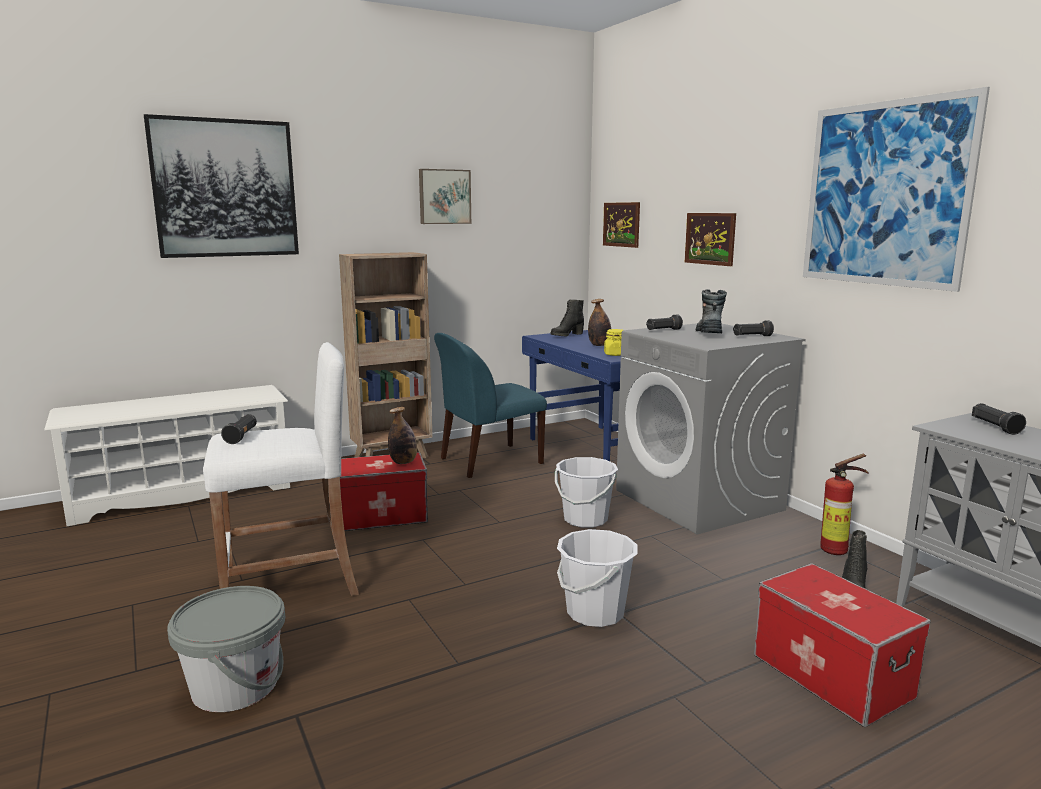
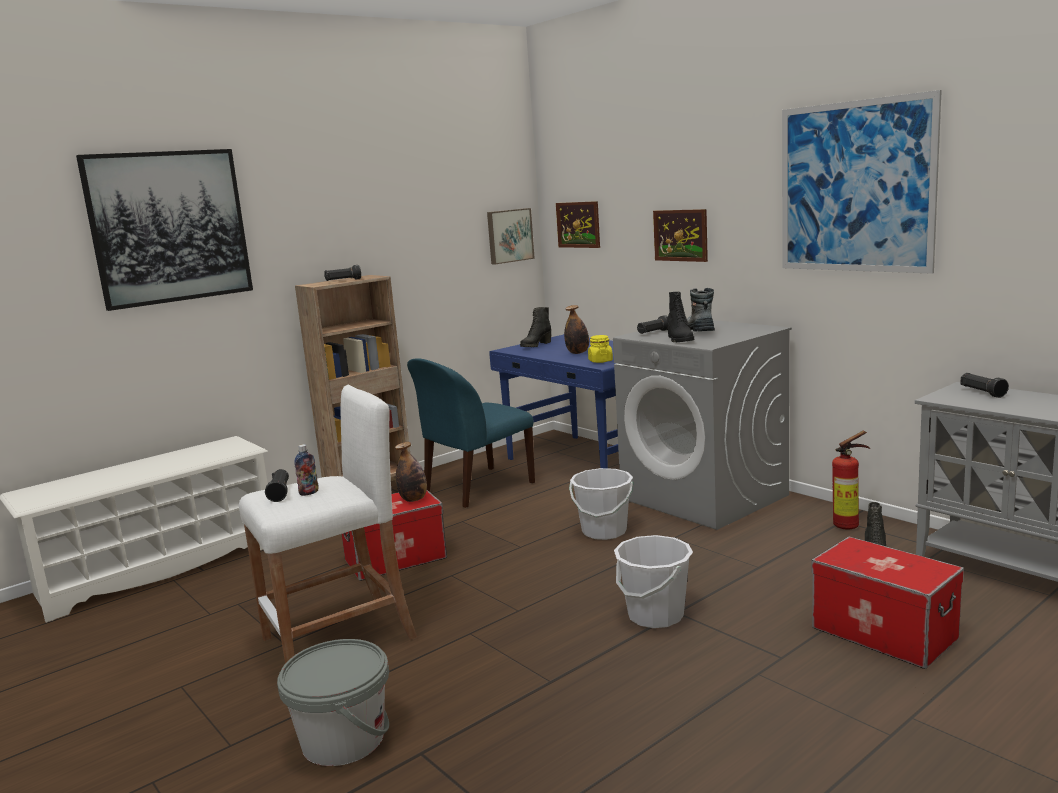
camera: 10 degrees left, 0 degrees up
picture [419,169,471,224] -> picture moved to [487,208,535,264]
black flashlight [733,320,774,336] -> black flashlight moved to [324,265,361,281]
none -> bottle [294,444,318,496]
none -> black boot [667,292,694,342]

